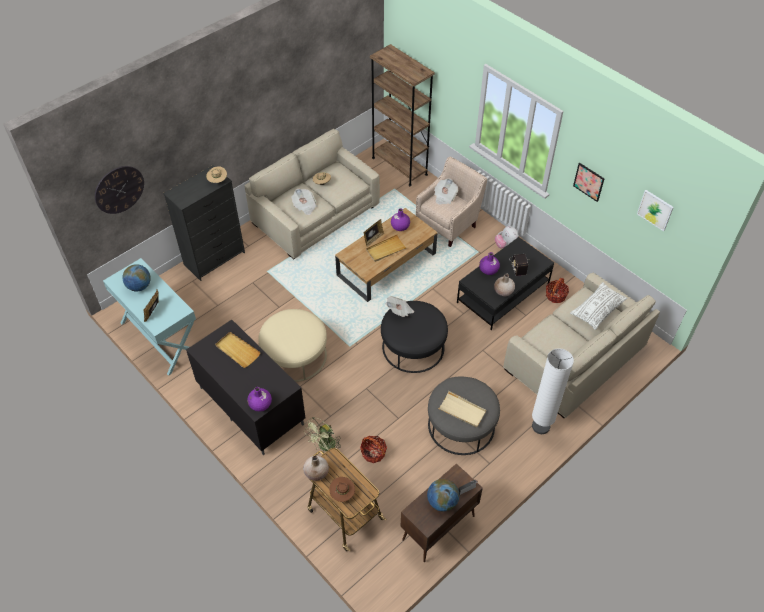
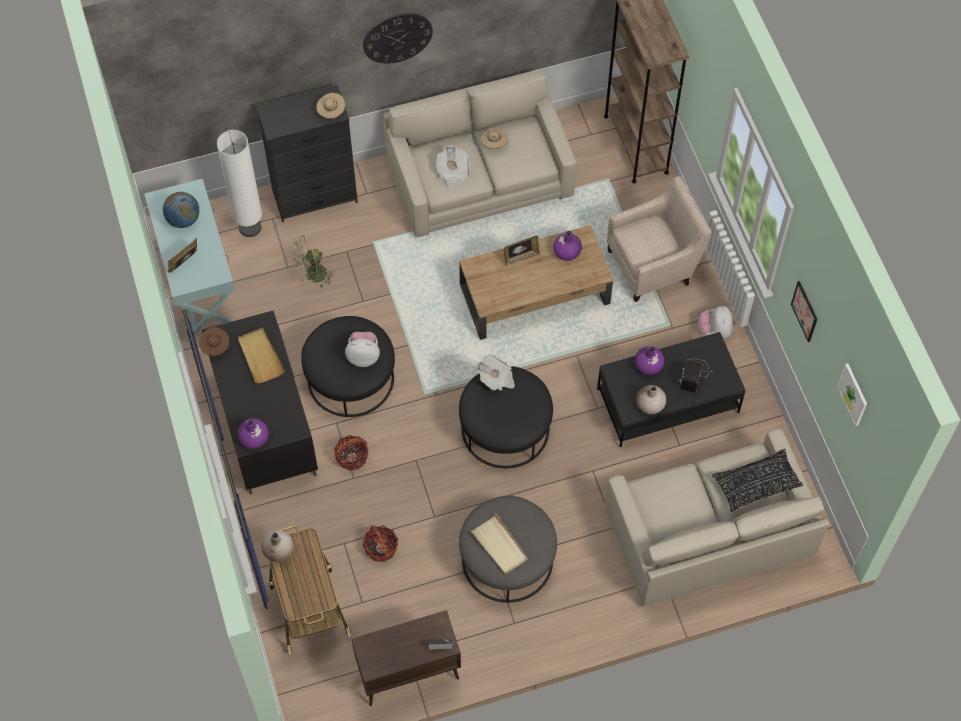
camera: 25 degrees right, 10 degrees up
wall clock [95,166,144,214] -> wall clock moved to [363,13,433,64]
beige ottoman [258,309,327,382] -> black ottoman [301,316,395,417]
green fan [304,417,341,453] -> green fan moved to [290,235,335,289]
brown hat [329,477,355,502] -> brown hat moved to [199,327,229,356]
beige tray [366,234,408,262] -> none
globe [427,479,459,512] -> none
newspaper [434,178,458,204] -> none
white floor lamp [532,348,574,434] -> white floor lamp moved to [217,130,262,237]
basket [546,278,569,303] -> basket moved to [334,435,368,471]
white pillow [570,282,628,330] -> black pillow [712,449,803,512]
none -> plush toy [345,332,380,367]

